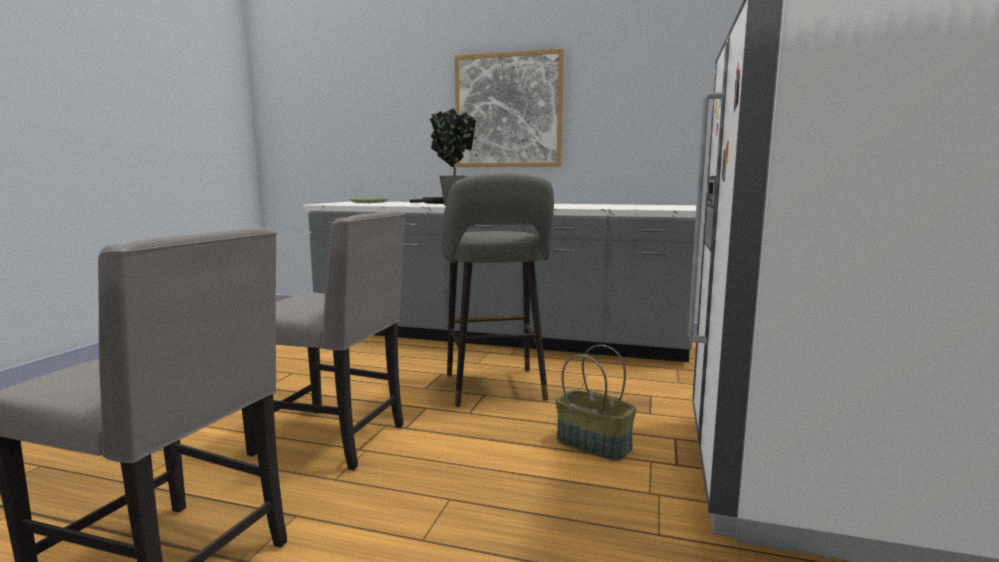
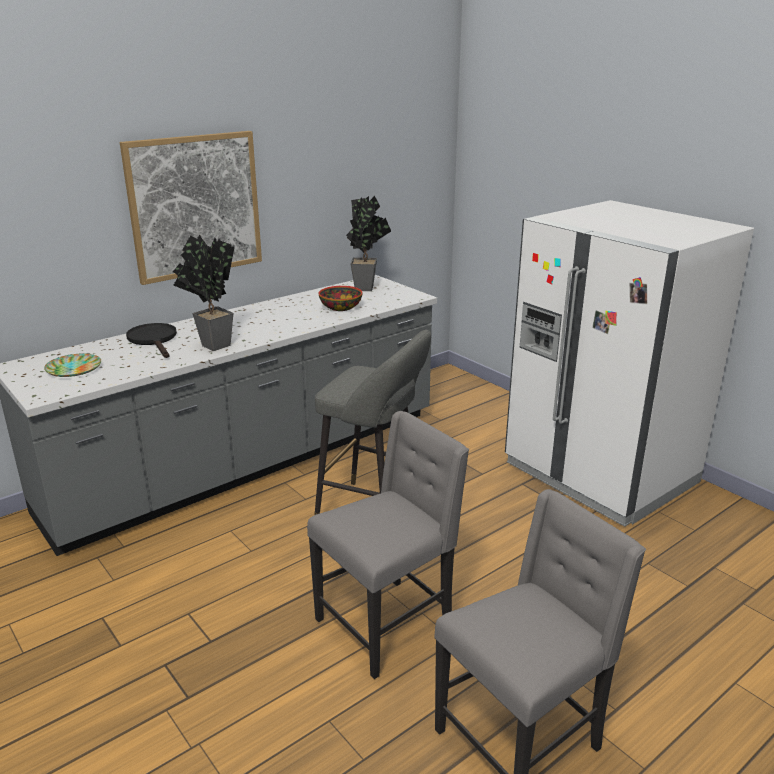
camera: 55 degrees left, 15 degrees up
basket [555,345,636,461] -> none
none -> bowl [318,286,362,311]
none -> potted plant [346,196,391,291]

